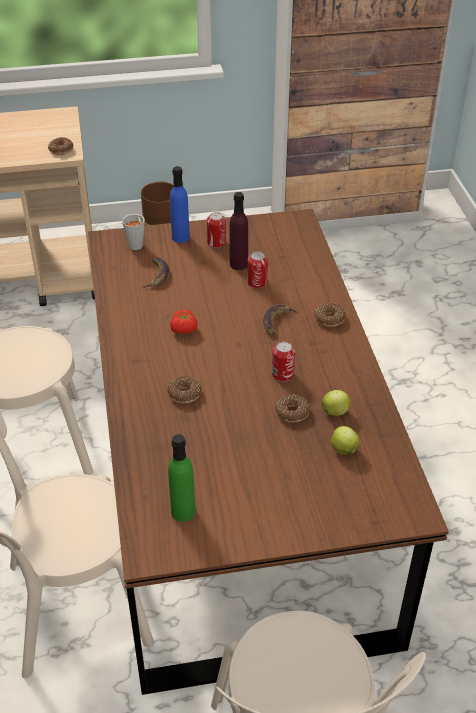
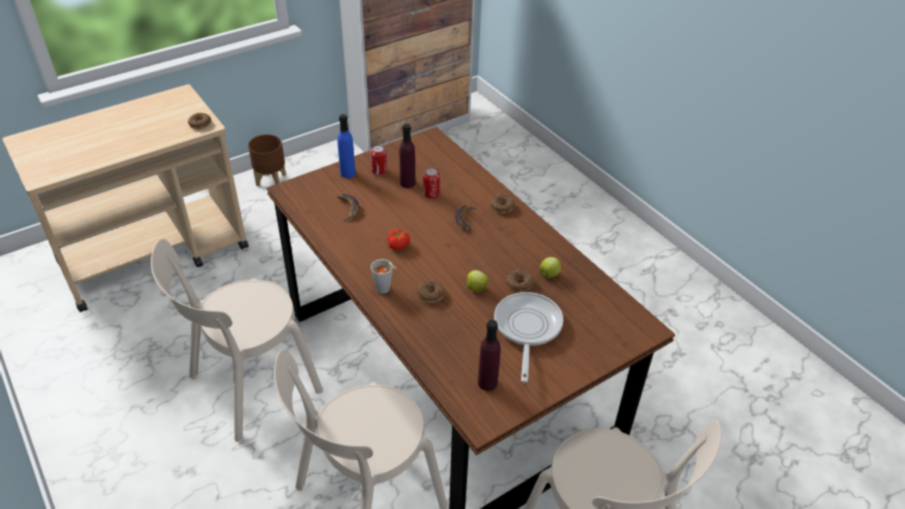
camera: 25 degrees left, 0 degrees up
grey cup [122,214,145,250] -> grey cup moved to [371,259,396,294]
green bottle [168,434,195,522] -> purple bottle [478,320,501,391]
can [272,341,295,382] -> none
apple [331,426,360,455] -> apple moved to [466,270,489,292]
none -> frying pan [494,292,564,382]

